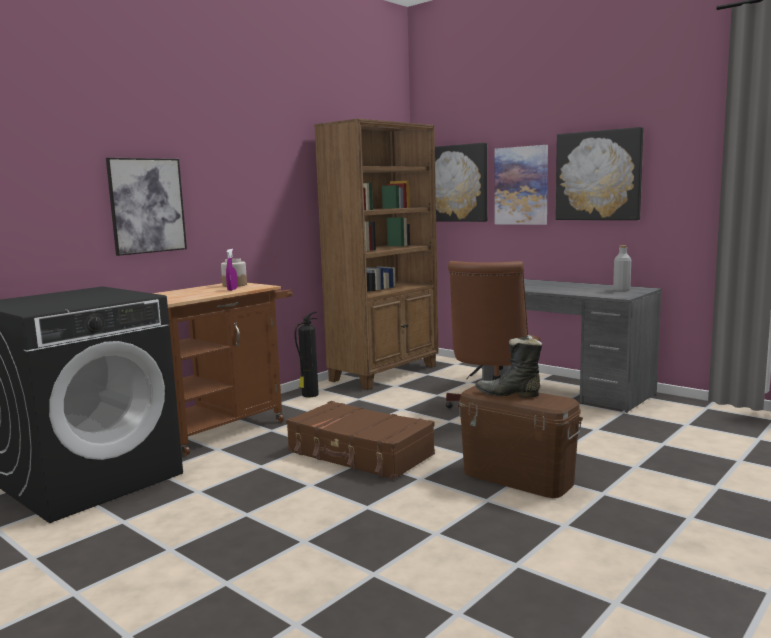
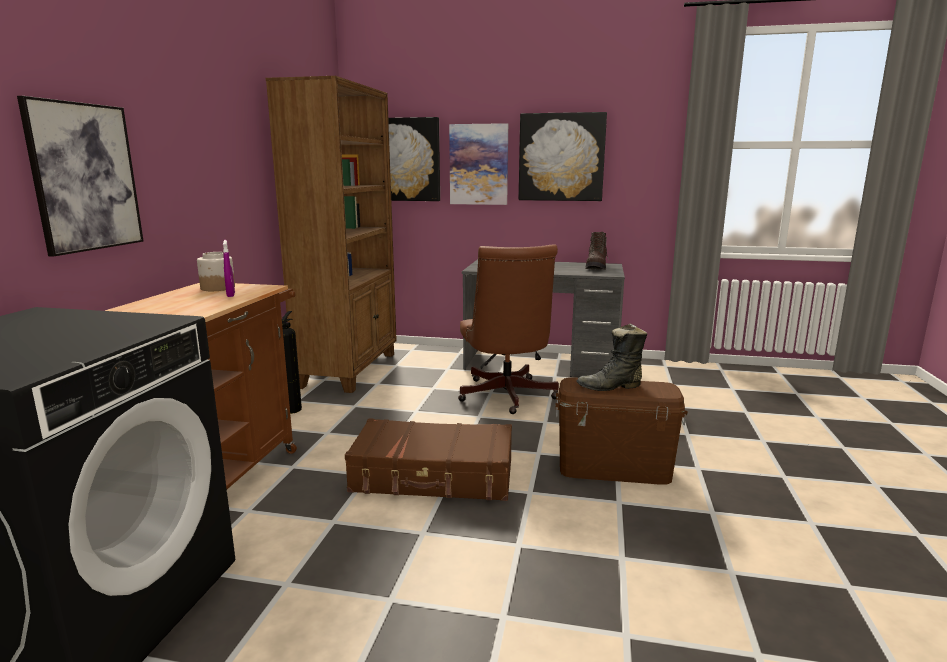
camera: 30 degrees left, 5 degrees up
grey bottle [613,245,631,292] -> brown boot [585,232,608,270]

